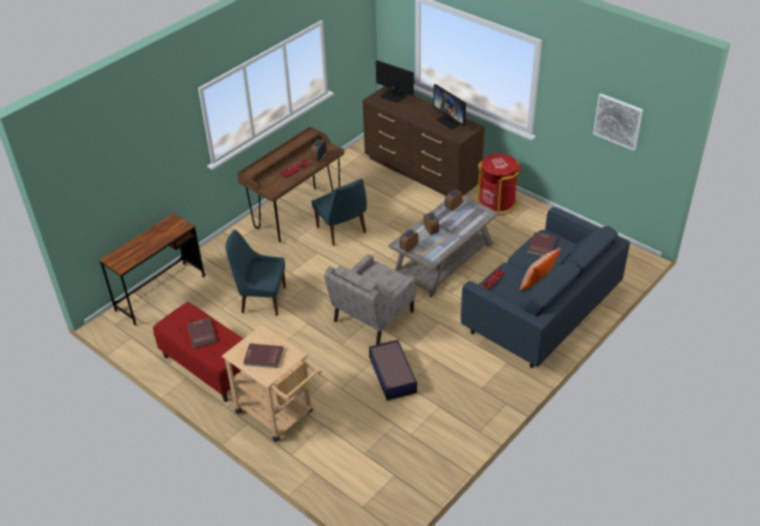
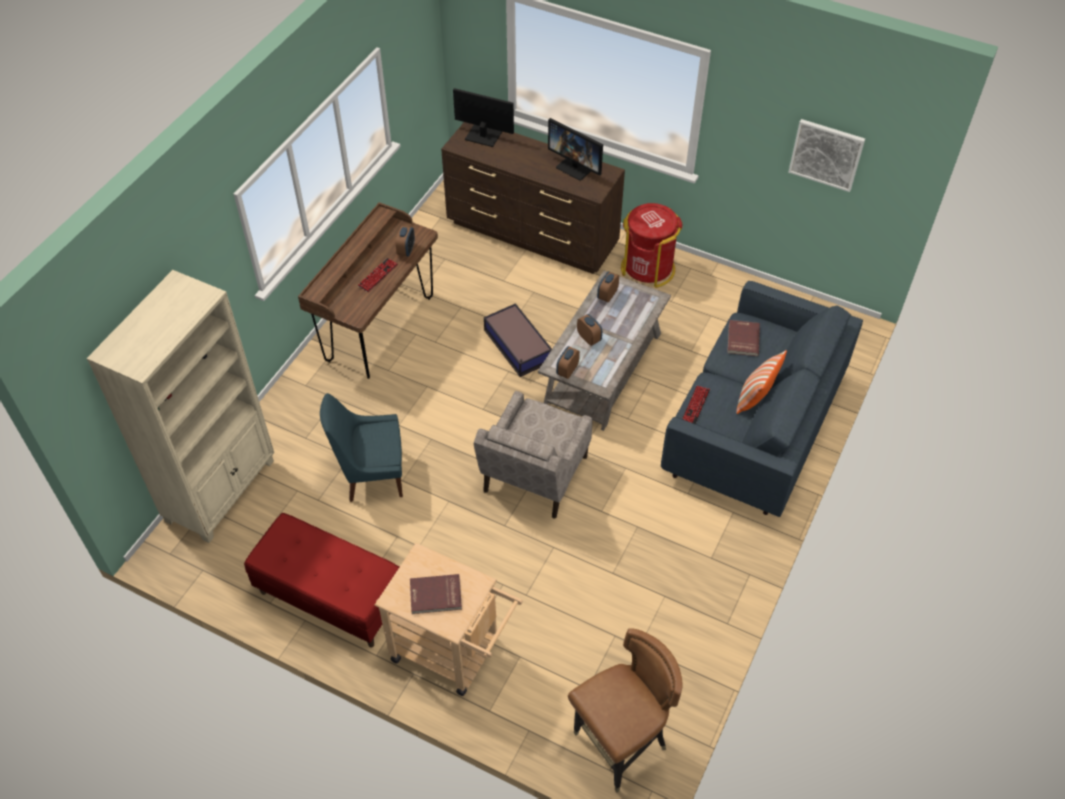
camera: 15 degrees left, 10 degrees up
brown desk [100,213,206,325] -> beige bookcase [87,270,274,543]
red book [187,318,217,348] -> none
blue chair [312,179,367,246] -> none
storage box [369,340,417,401] -> storage box moved to [484,303,552,377]
none -> brown chair [568,628,683,793]

